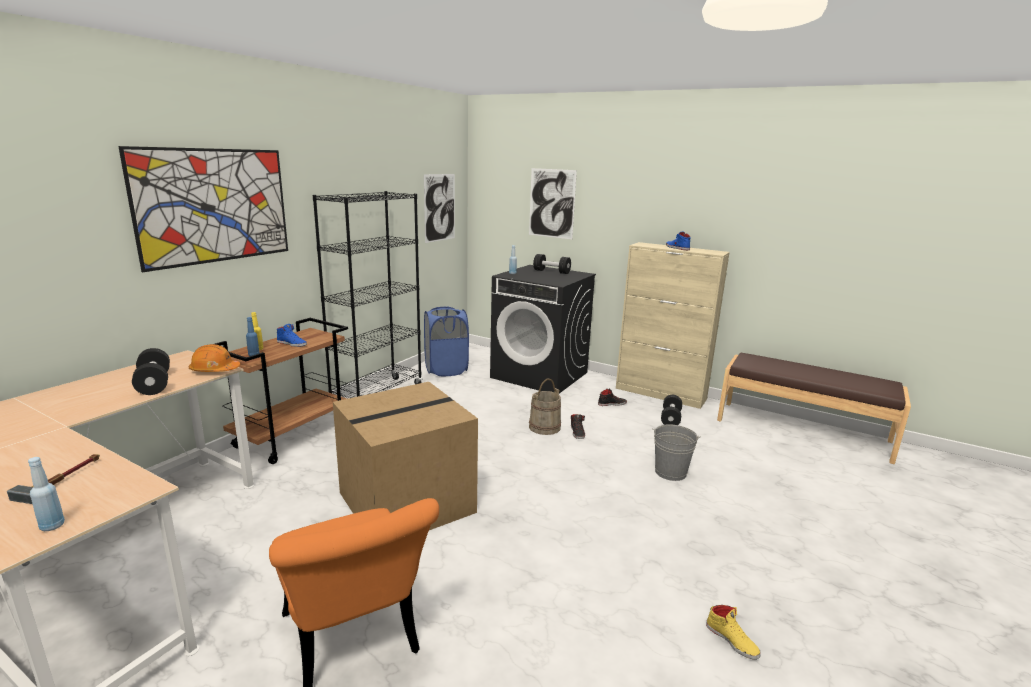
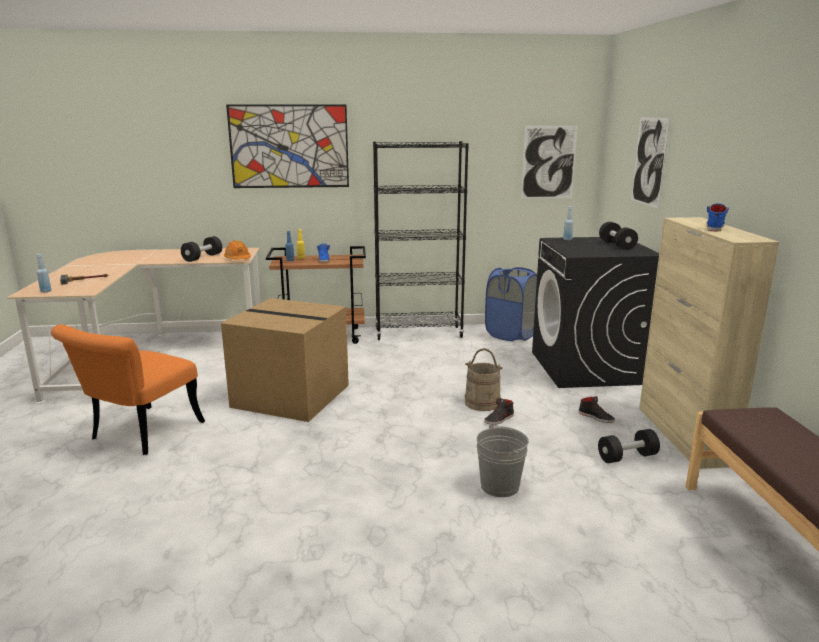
camera: 55 degrees right, 0 degrees up
yellow shoe [706,605,761,660] -> none

